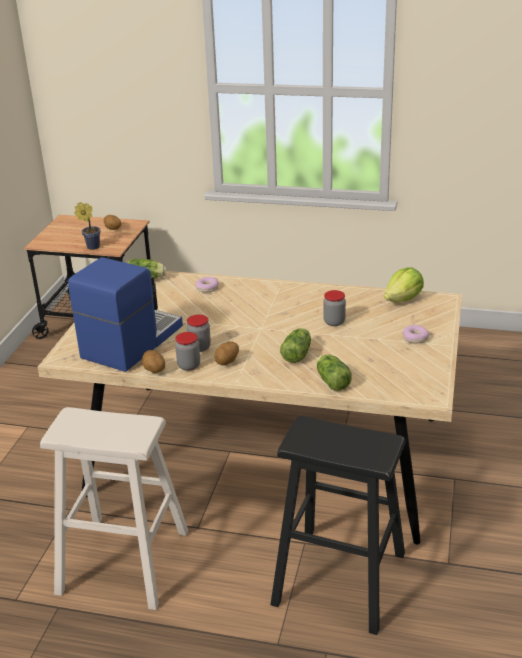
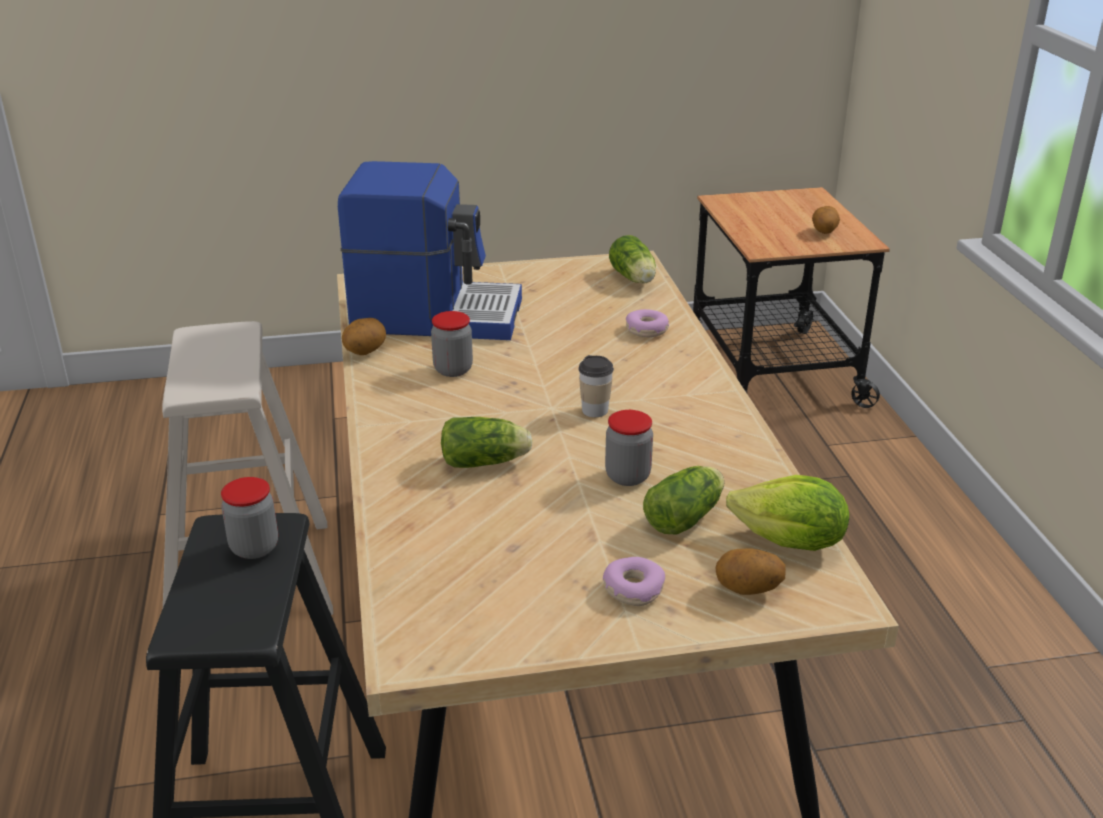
camera: 65 degrees right, 0 degrees up
potted plant [74,202,101,250] -> none
jar [175,332,200,371] -> jar moved to [221,477,278,559]
potato [214,341,239,365] -> potato moved to [715,549,786,595]
lettuce [316,354,352,391] -> lettuce moved to [643,466,724,535]
none -> cup [578,355,614,417]

